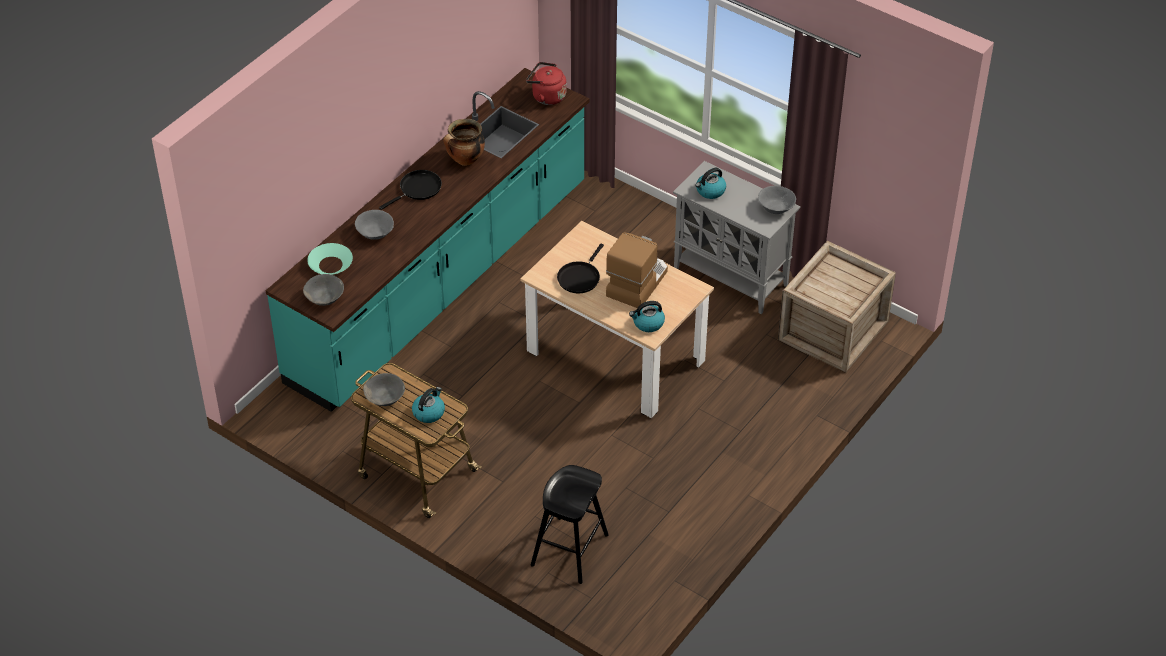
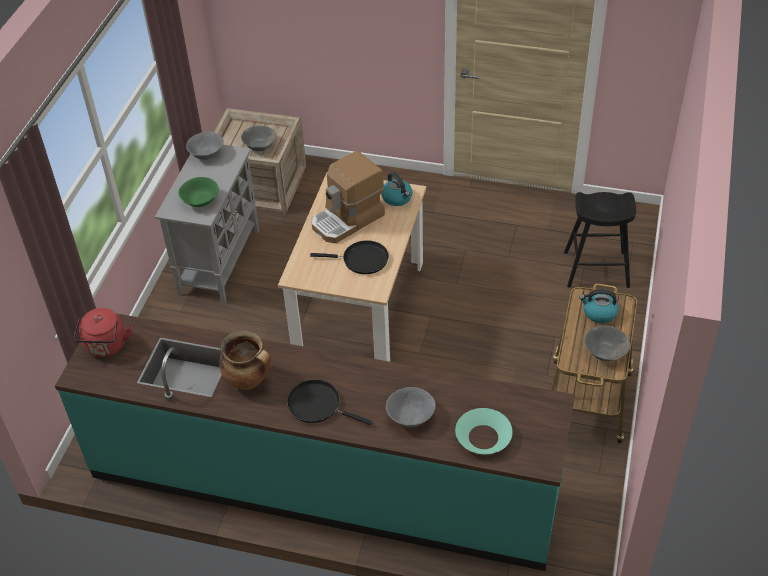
camera: 110 degrees left, 0 degrees up
grey bowl [303,274,344,306] -> grey bowl moved to [241,126,277,151]
coffee machine [606,232,668,308] -> coffee machine turned 45 degrees counterclockwise [312,151,385,243]
kettle [695,168,726,199] -> green bowl [178,177,219,207]

